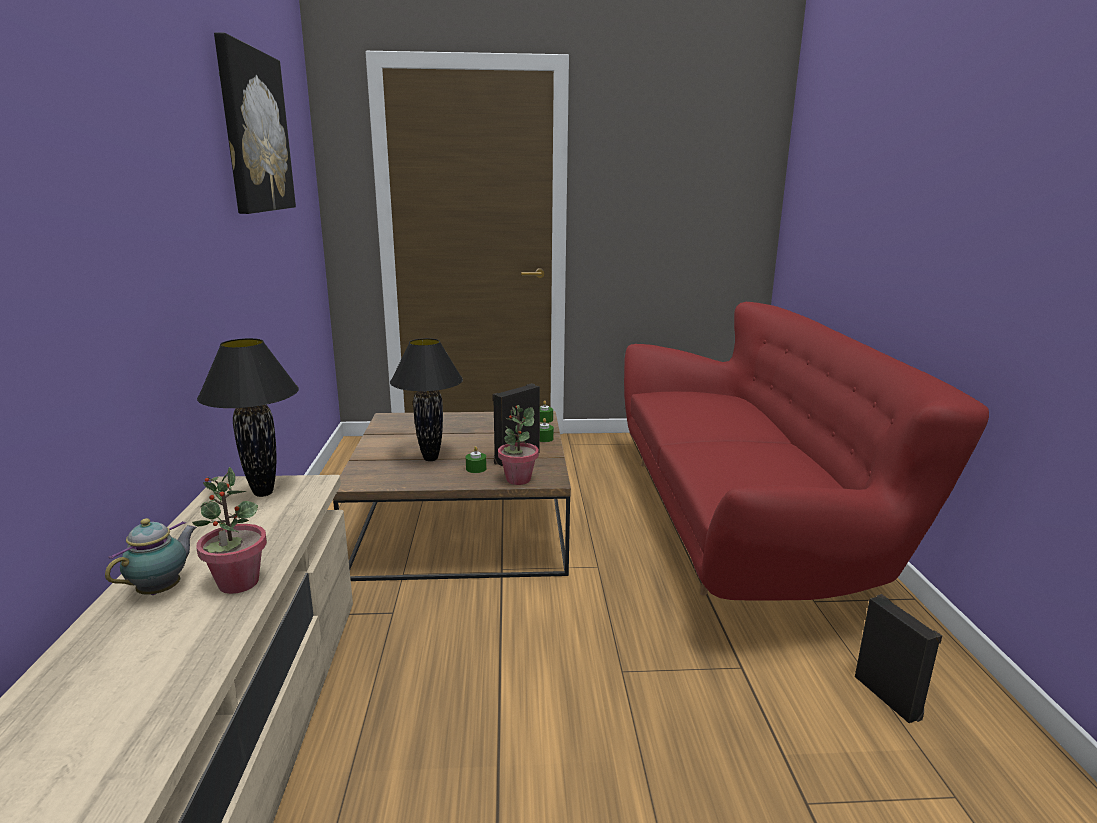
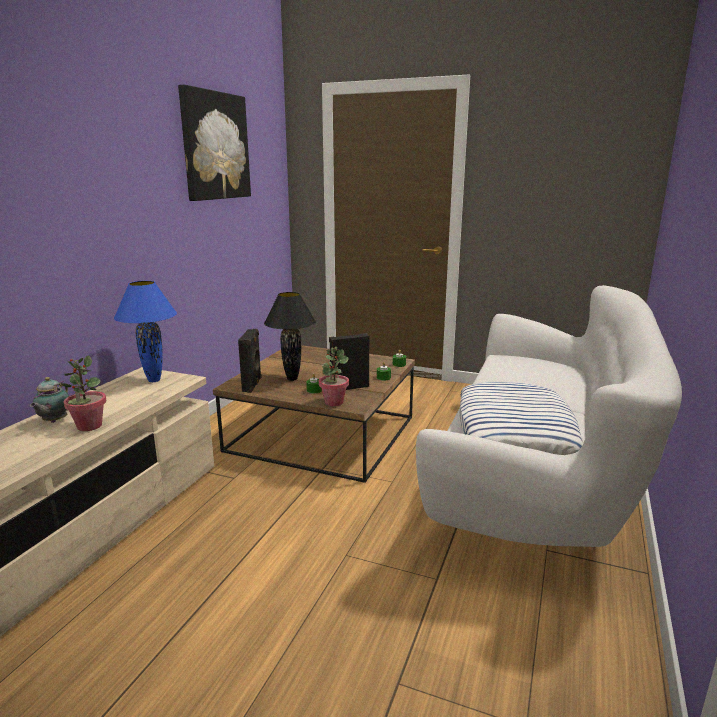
camera: 25 degrees right, 0 degrees up
teapot [105,518,197,595] -> teapot turned 135 degrees clockwise [30,377,69,423]
black table lamp [197,338,299,497] -> blue table lamp [114,281,177,382]
red sofa [624,302,989,600] -> white sofa [416,285,682,551]
black speaker [855,594,942,723] -> black speaker moved to [238,329,262,393]
none -> pillow [459,382,583,455]

